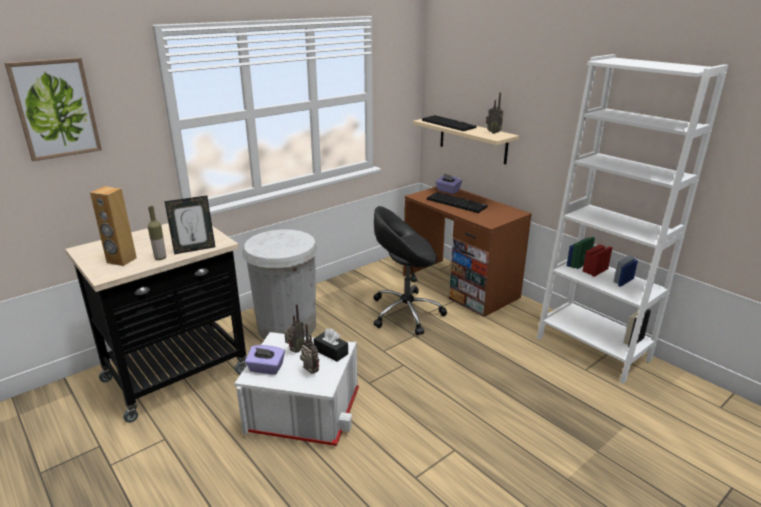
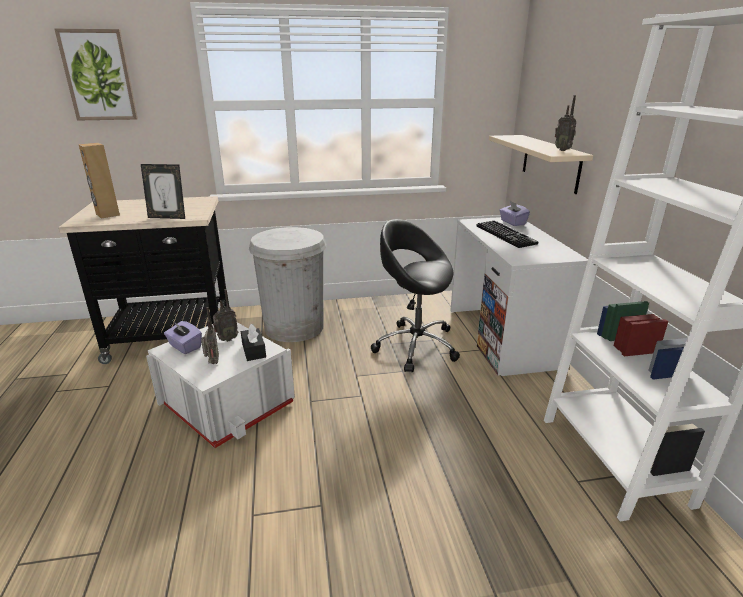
camera: 30 degrees right, 0 degrees up
bottle [148,206,166,260] -> none
brown desk [403,187,532,317] -> white desk [450,217,588,376]
keyboard [422,115,476,131] -> none

